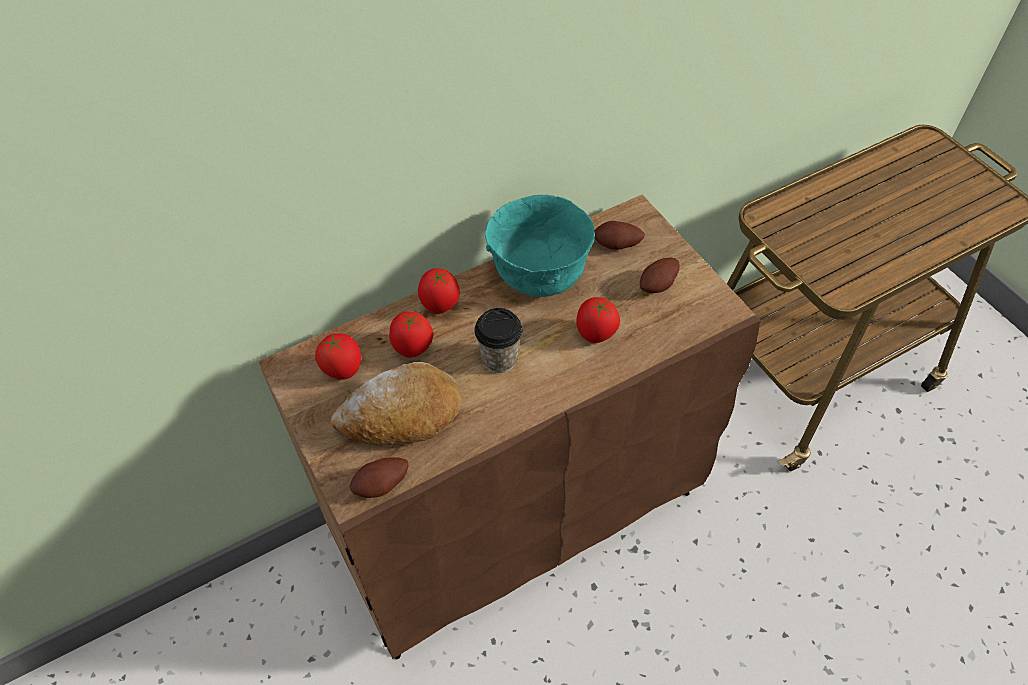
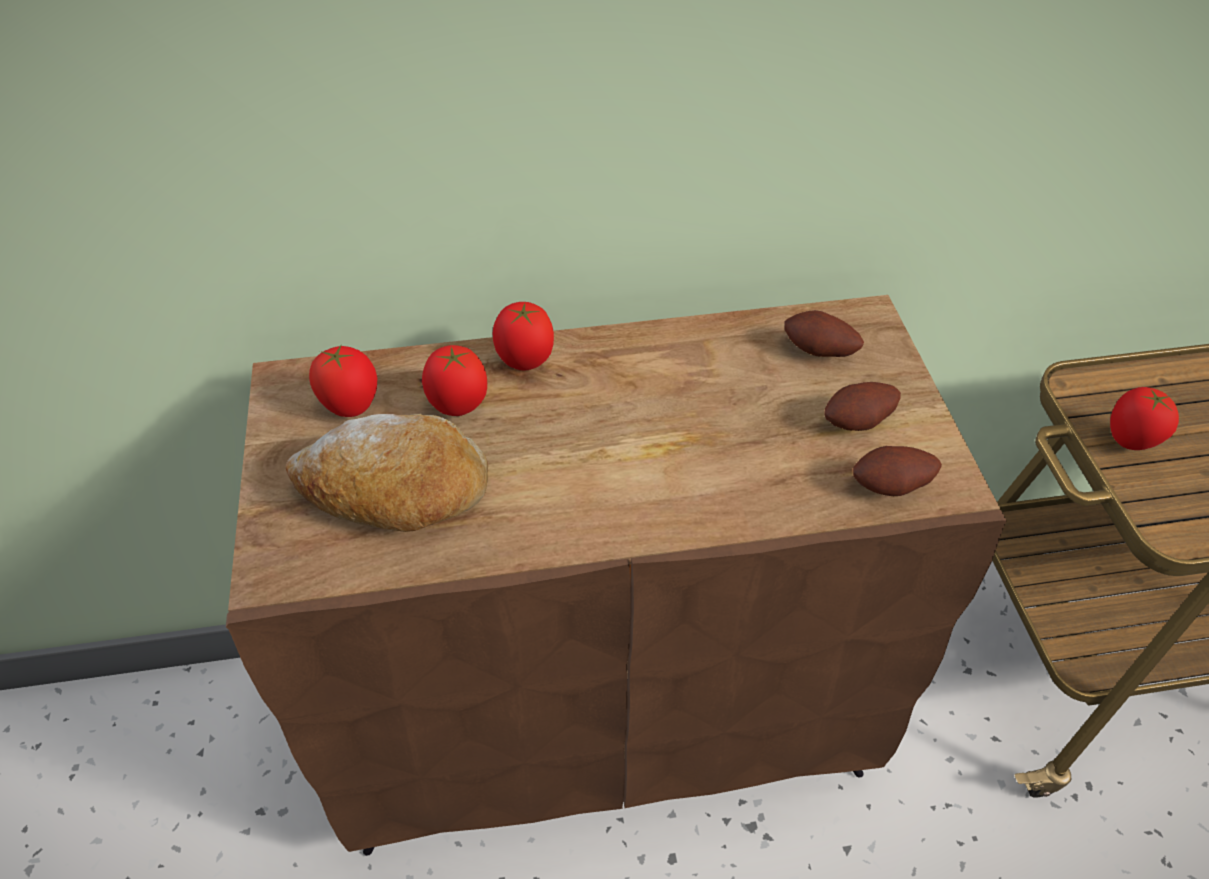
camera: 20 degrees right, 5 degrees down
potato [349,457,409,498] -> potato moved to [853,446,942,496]
cup [475,308,523,373] -> none
turquoise bowl [485,194,595,297] -> none
tomato [576,297,620,343] -> tomato moved to [1110,387,1179,450]

